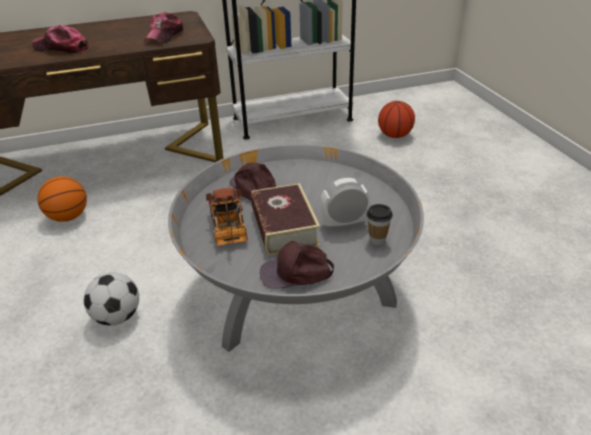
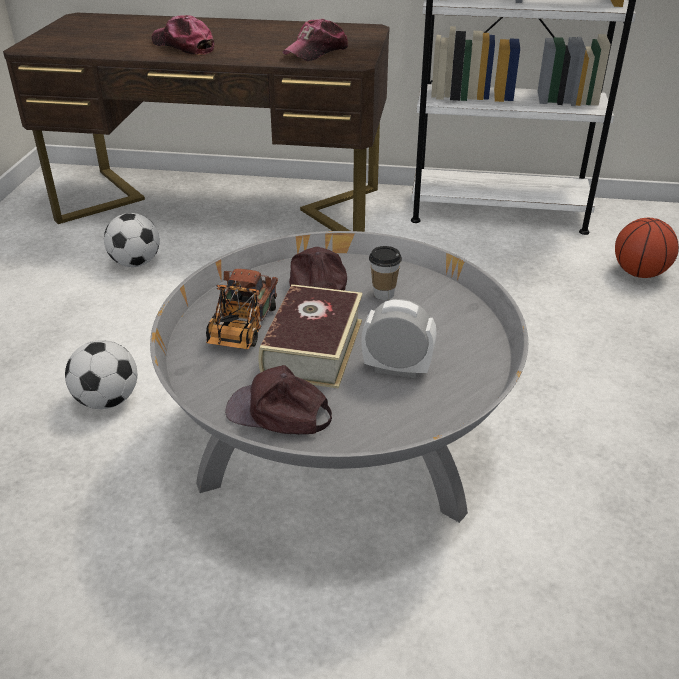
camera: 25 degrees right, 0 degrees up
basketball [37,176,87,222] -> football [104,213,160,267]
cup [367,204,393,246] -> cup moved to [369,246,402,300]

